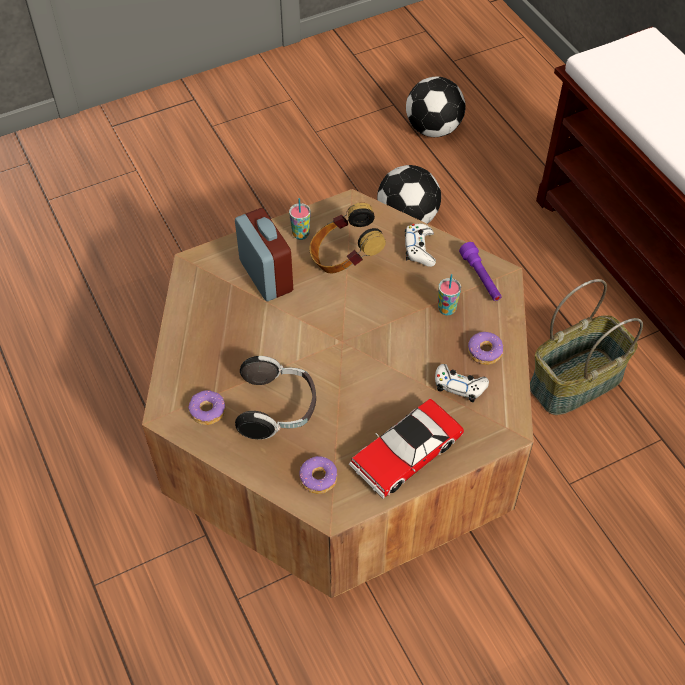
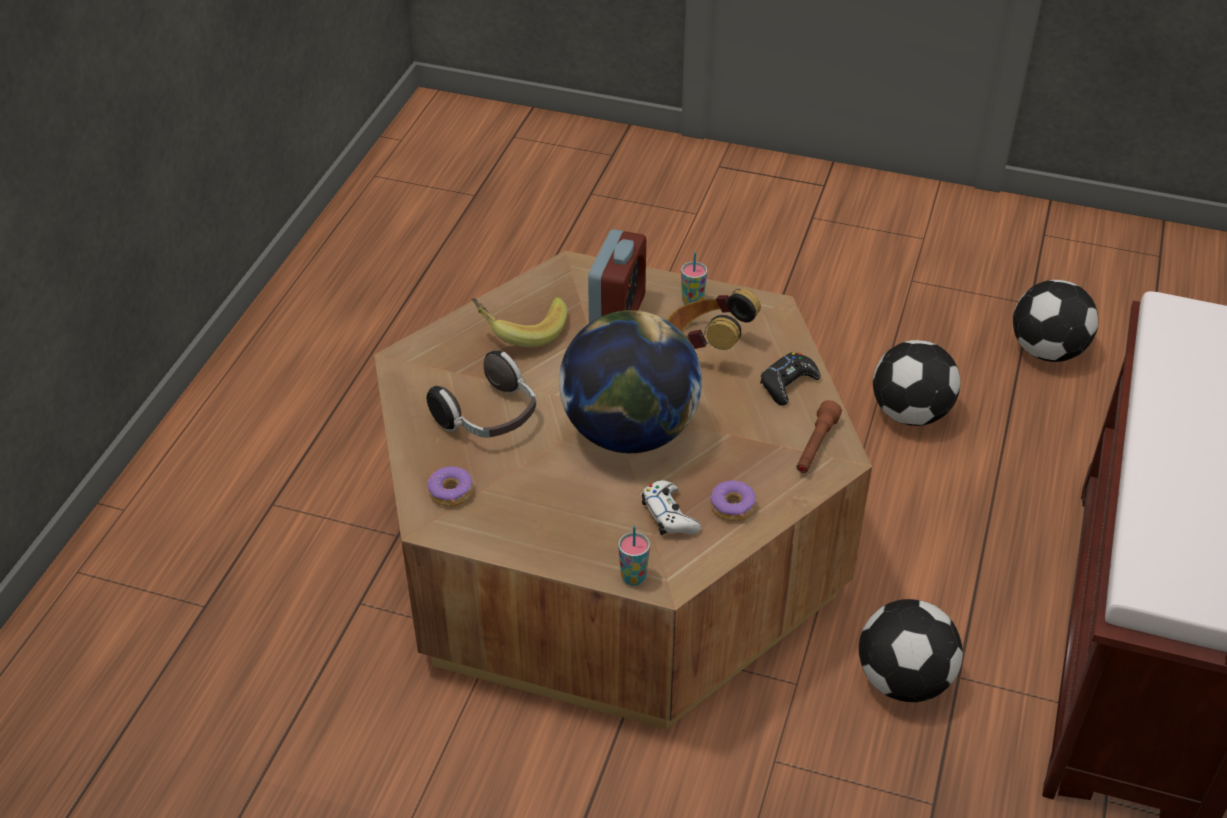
camera: 45 degrees right, 10 degrees down
donut [188,390,225,425] -> none
toy car [349,398,464,498] -> none
white game controller [405,223,436,267] -> black game controller [760,352,821,406]
cup [438,274,461,316] -> cup moved to [618,526,650,585]
purple flashlight [459,242,502,301] -> brown flashlight [796,400,842,473]
basket [530,279,643,415] -> football [859,599,963,702]
none -> banana [471,297,567,347]
none -> globe [559,310,702,453]

